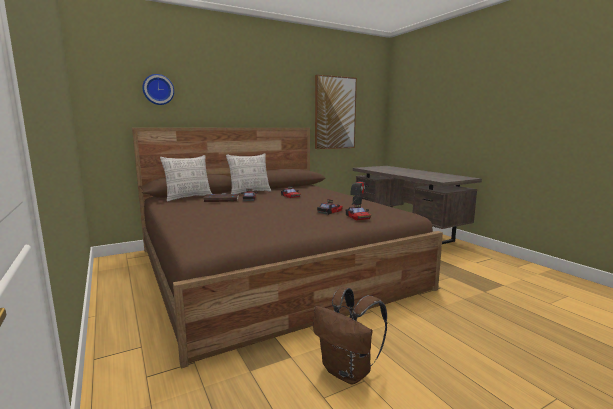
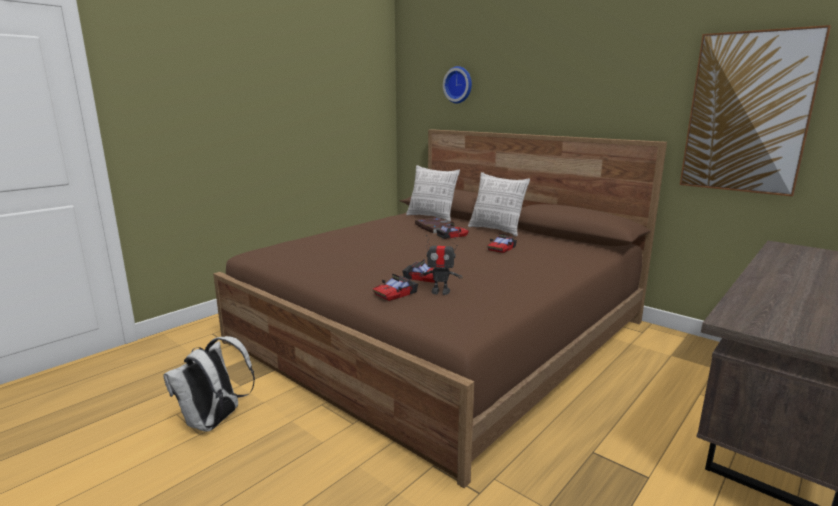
camera: 70 degrees right, 5 degrees up
brown backpack [313,287,388,385] -> white backpack [163,336,255,432]

